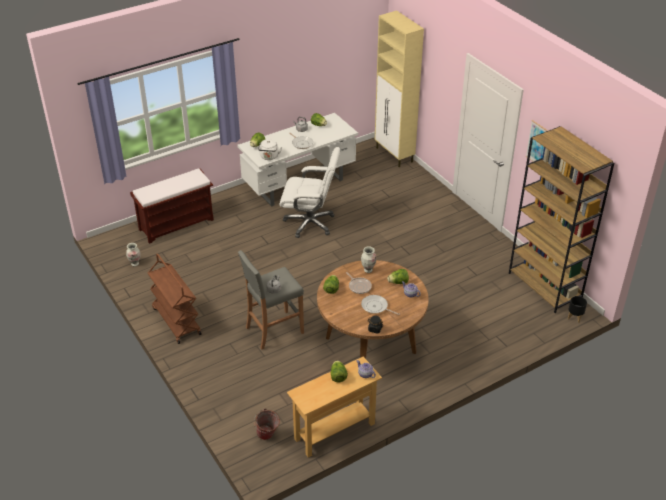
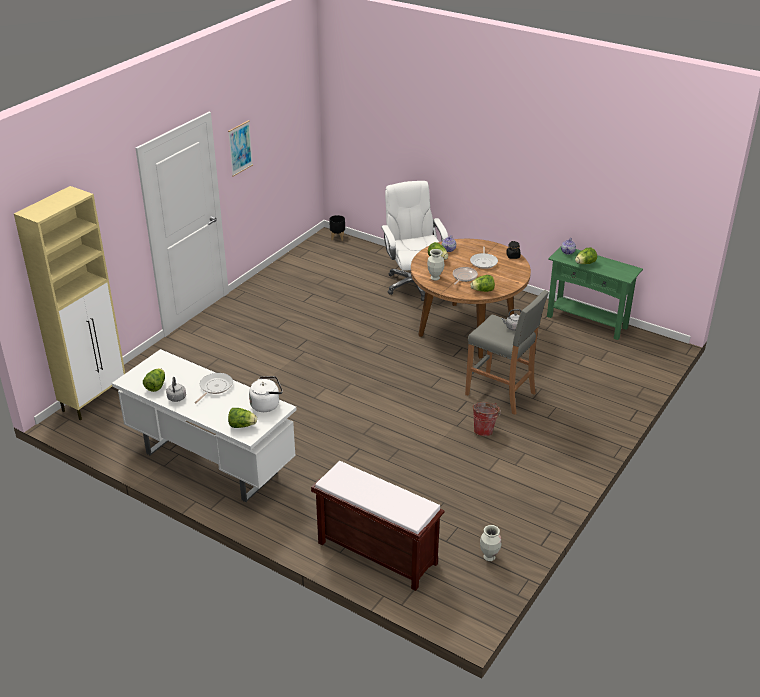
camera: 115 degrees left, 5 degrees down
brown cart [148,254,201,344] -> none
bucket [254,409,280,440] -> bucket moved to [473,402,501,436]
white office chair [280,147,340,238] -> white office chair moved to [381,181,448,301]
beige console table [287,356,382,458] -> green console table [547,246,643,340]
brown bookcase [509,126,614,313] -> none

